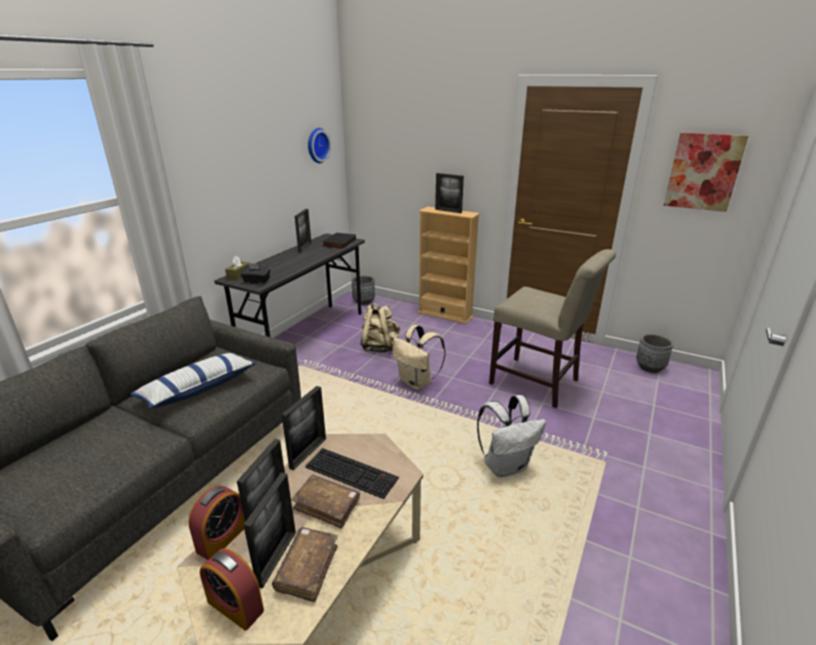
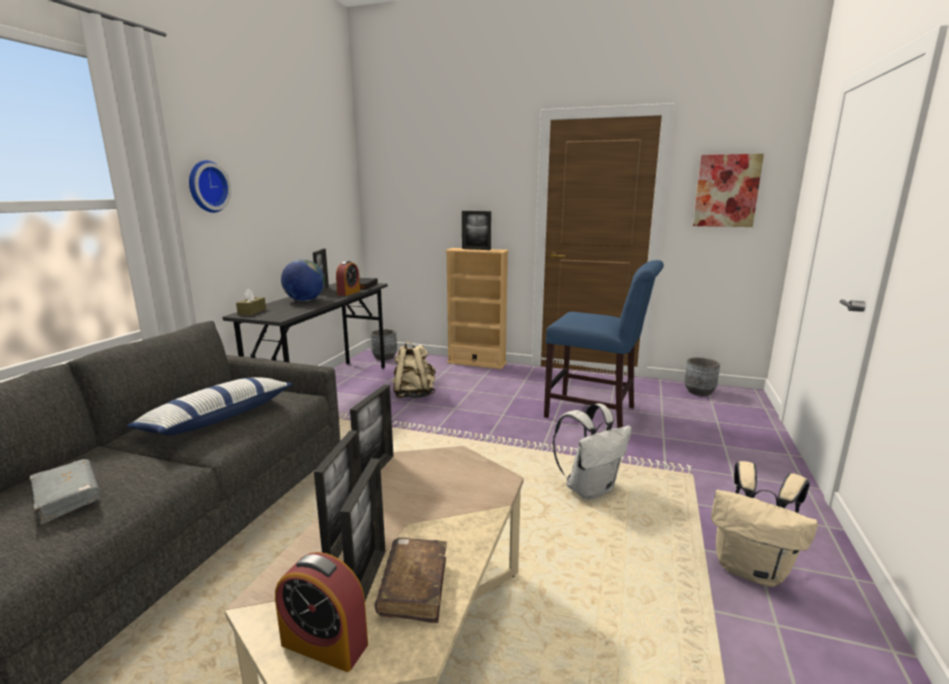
camera: 10 degrees left, 10 degrees down
alarm clock [189,485,245,560] -> alarm clock moved to [336,261,360,296]
black tissue box [240,263,270,284] -> none
brown book [291,475,360,529] -> none
keyboard [305,448,399,499] -> none
wall clock [308,128,331,163] -> wall clock moved to [189,160,232,213]
beige backpack [392,325,446,390] -> beige backpack moved to [711,461,818,587]
beige chair [489,249,616,408] -> blue chair [544,260,664,428]
none -> grey book [30,459,101,525]
none -> globe [281,259,325,301]

